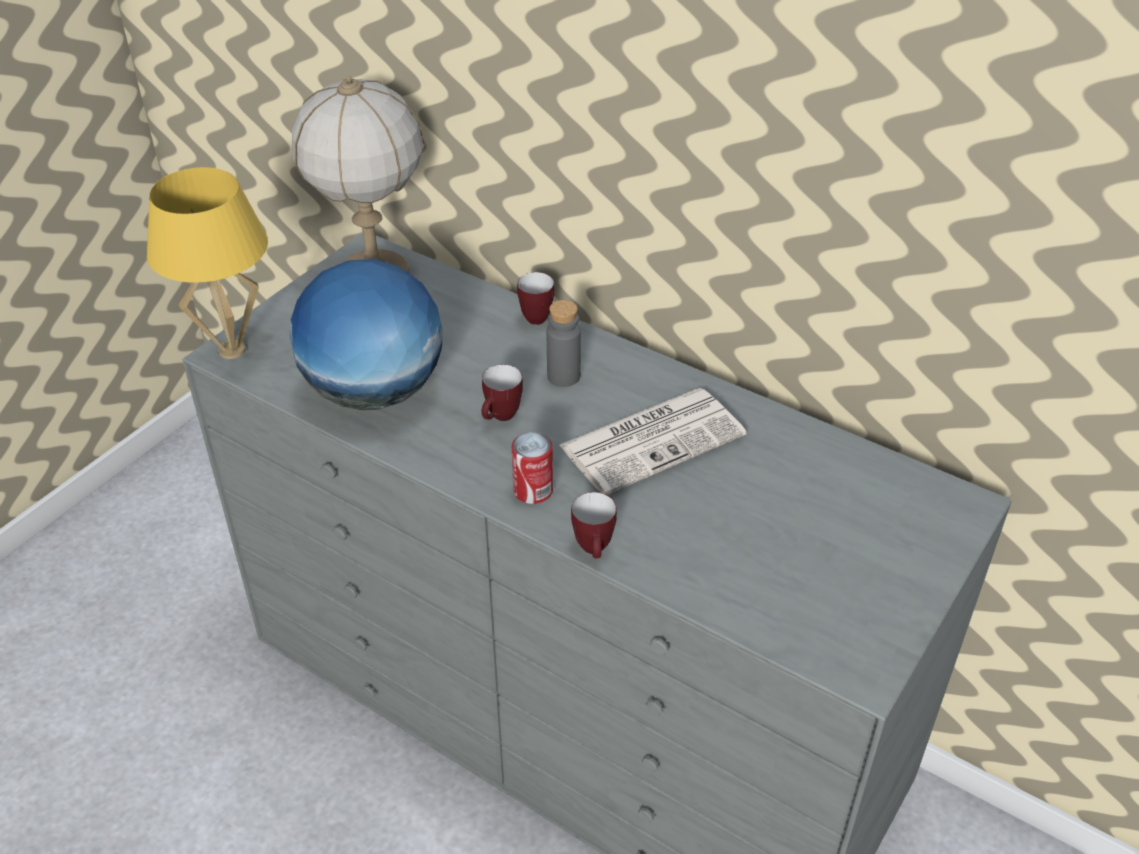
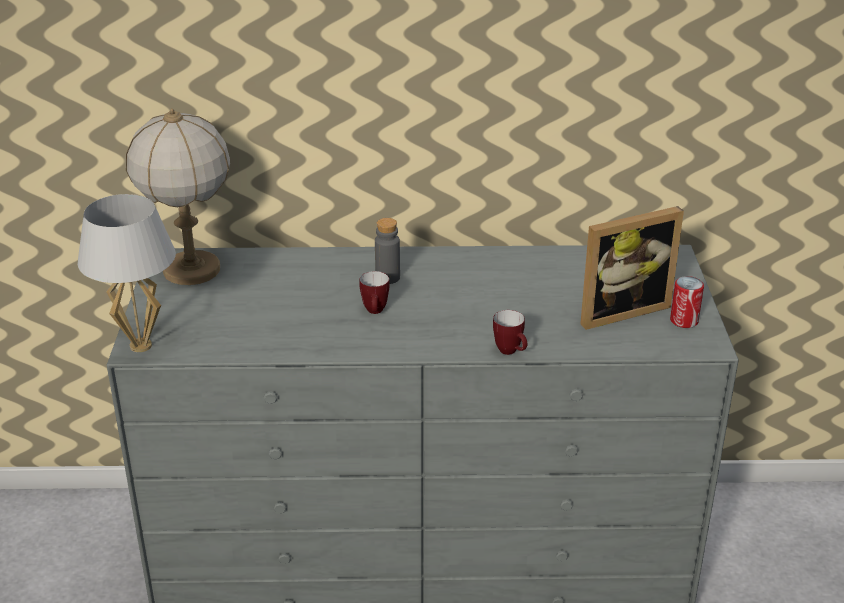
camera: 35 degrees left, 10 degrees down
yellow table lamp [147,167,268,359] -> white table lamp [78,194,176,352]
globe [290,259,442,410] -> none
can [512,432,553,504] -> can moved to [670,276,704,328]
mug [517,272,554,325] -> none
newspaper [559,388,746,495] -> none
none -> picture frame [580,206,684,330]

